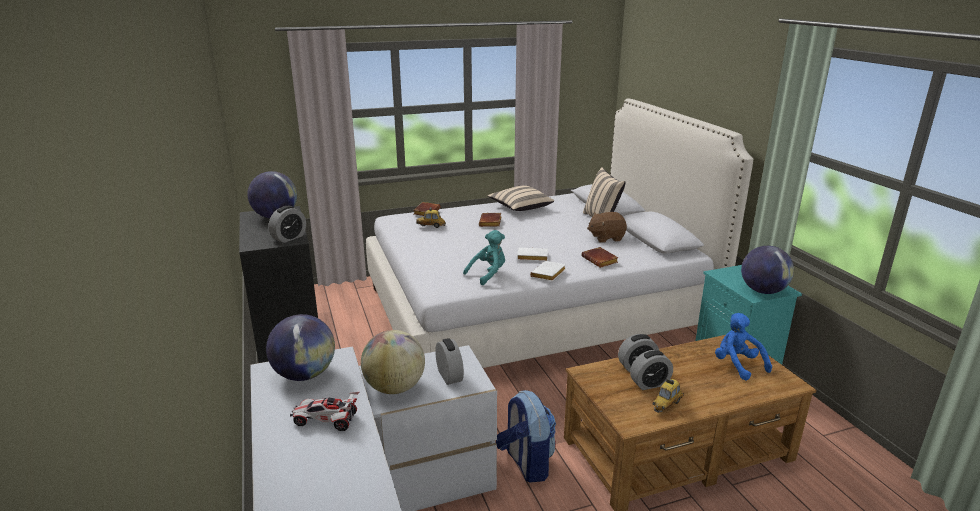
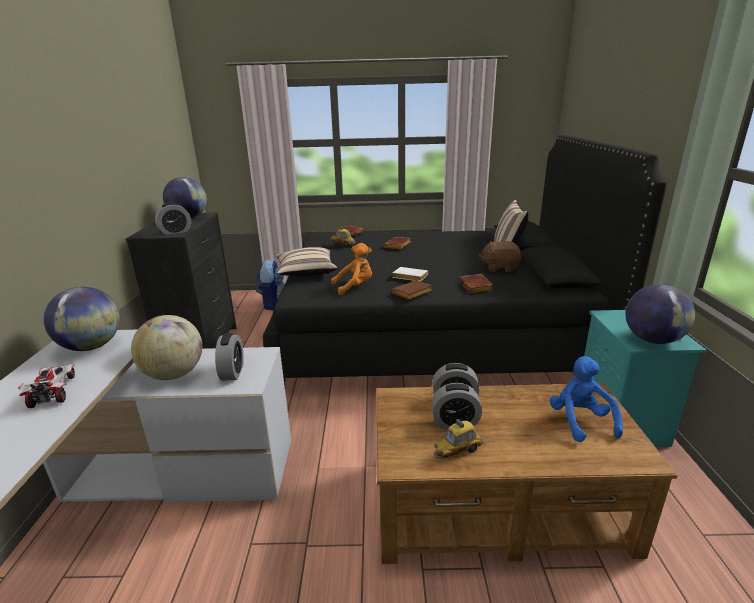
camera: 20 degrees right, 0 degrees up
toy car [290,392,359,431] -> toy car turned 45 degrees clockwise [17,364,75,408]
white bed [366,98,753,368] -> black bed [263,135,667,385]
turquoise plush toy [463,230,505,285] -> orange plush toy [331,243,372,295]
beige pillow [488,186,554,211] -> beige pillow moved to [276,247,337,276]
backpack [496,390,556,483] -> backpack moved to [256,259,285,310]
white book [530,261,566,281] -> brown book [392,280,432,299]

